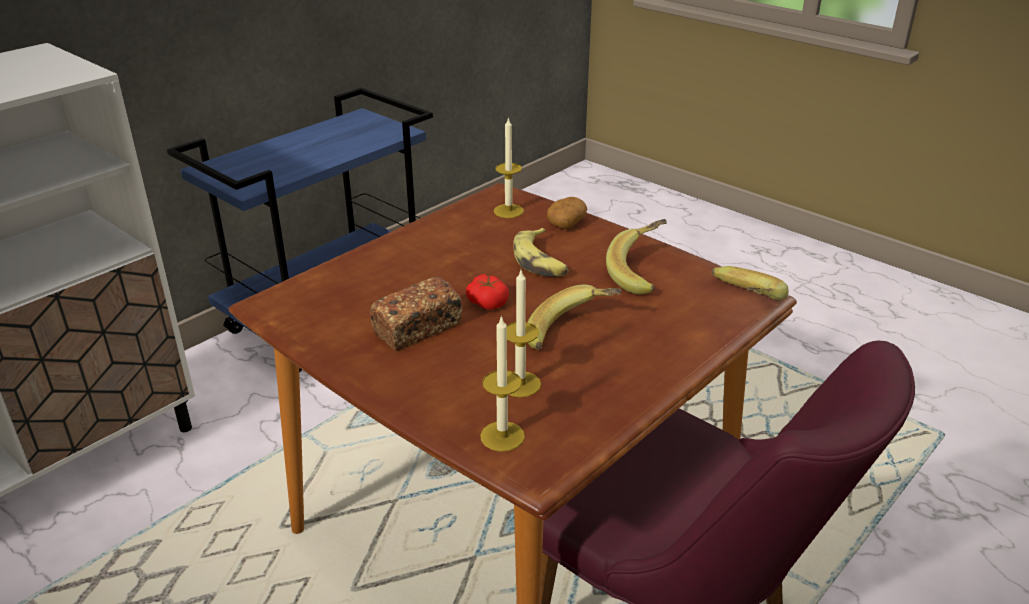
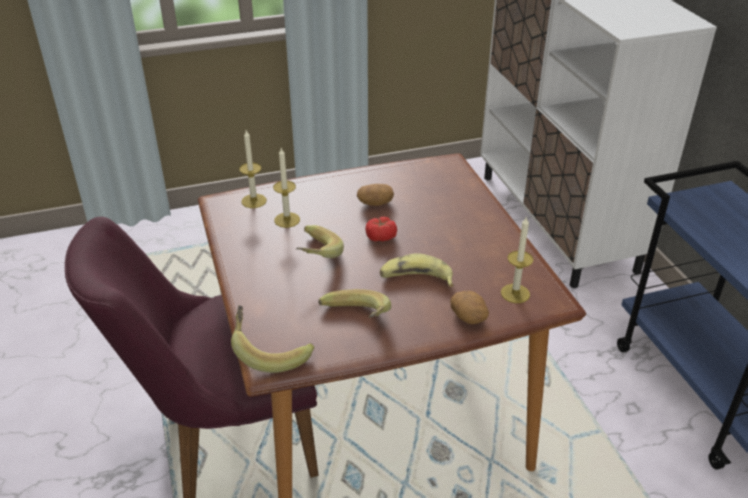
camera: 120 degrees right, 5 degrees up
bread [370,277,462,351] -> potato [357,184,394,206]

